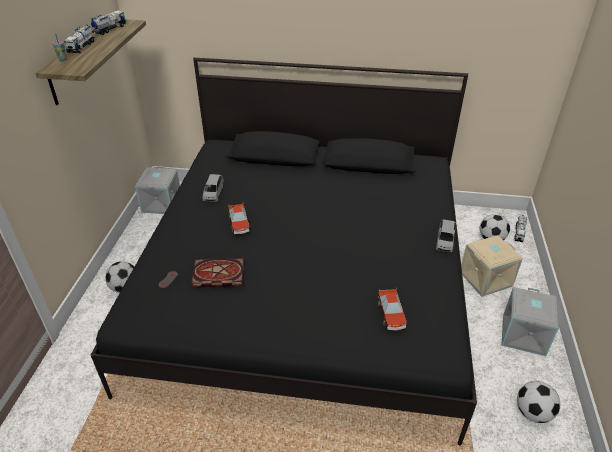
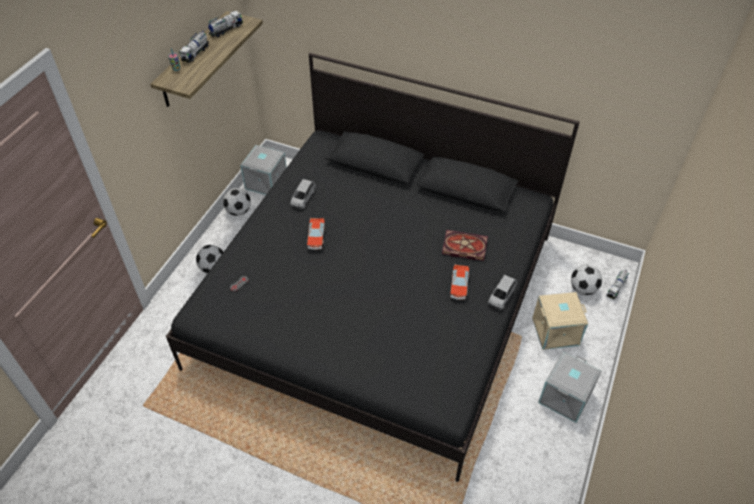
camera: 15 degrees right, 10 degrees up
book [191,258,244,288] -> book moved to [442,230,488,261]
toy car [378,288,407,331] -> toy car moved to [450,263,469,300]
football [517,381,560,423] -> football moved to [223,188,251,216]

